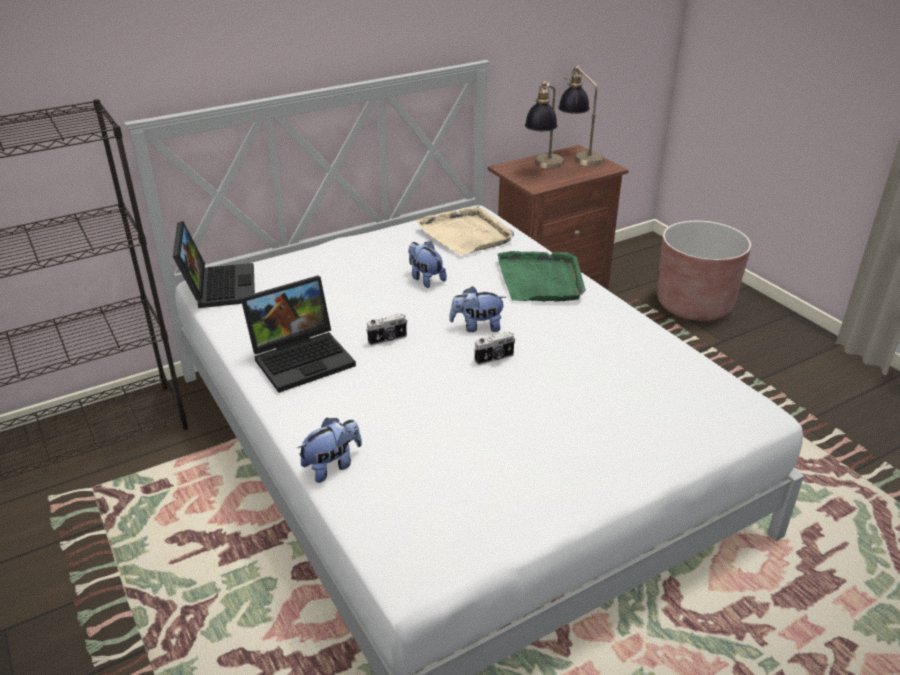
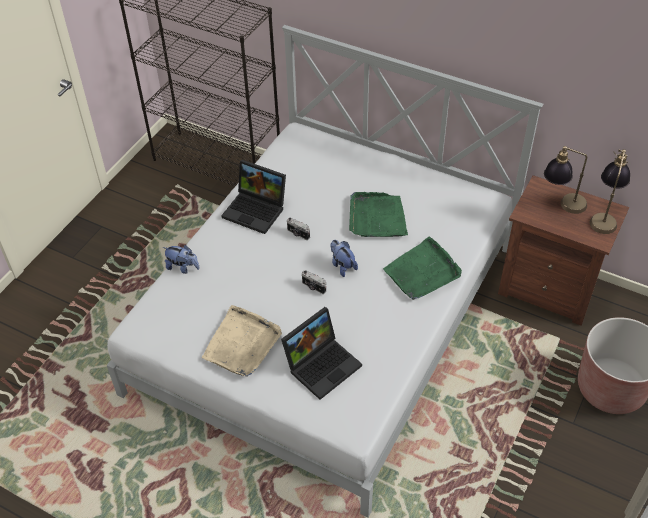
camera: 60 degrees right, 15 degrees up
laptop [173,221,255,308] -> laptop moved to [281,307,362,400]
plush toy [408,241,447,288] -> green tray [349,192,408,237]
beige tray [416,206,514,255] -> beige tray moved to [202,305,282,377]

